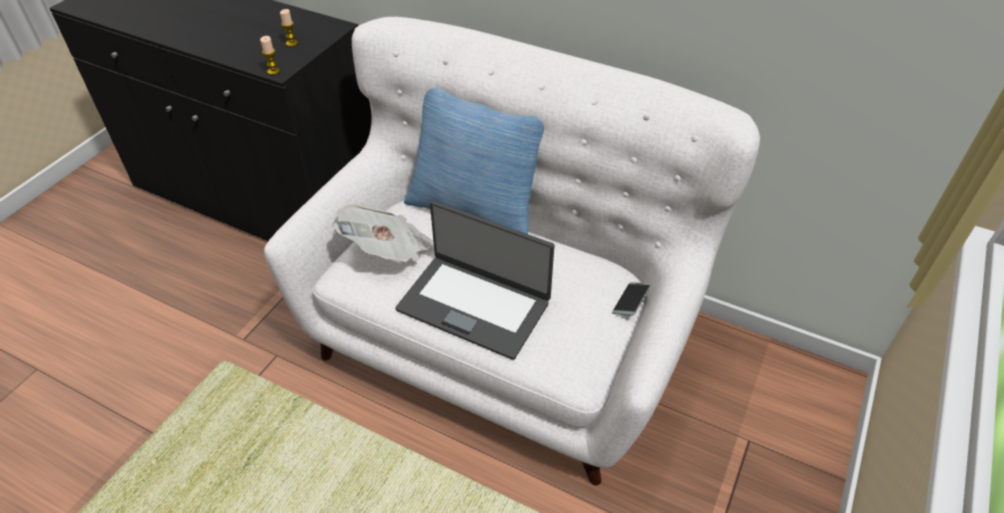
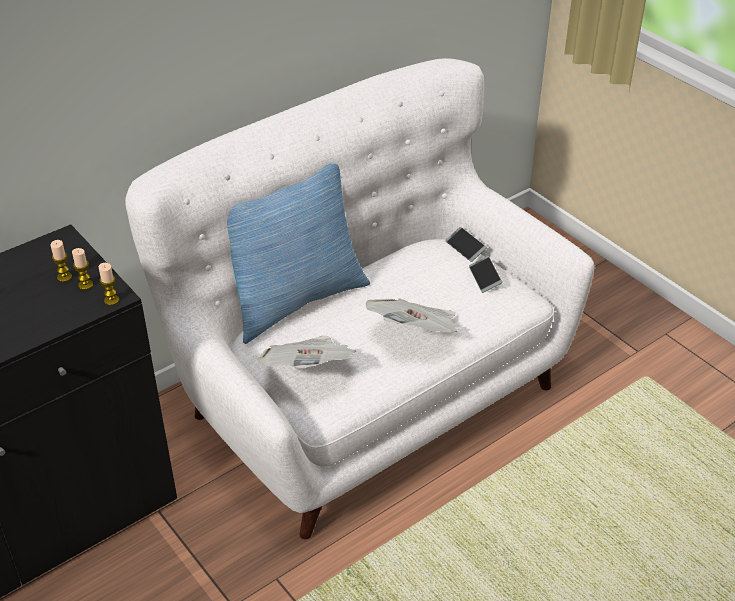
camera: 65 degrees left, 5 degrees down
laptop [395,201,554,360] -> newspaper [366,299,459,333]
none -> candle [72,248,93,290]
none -> phone [469,256,502,293]

